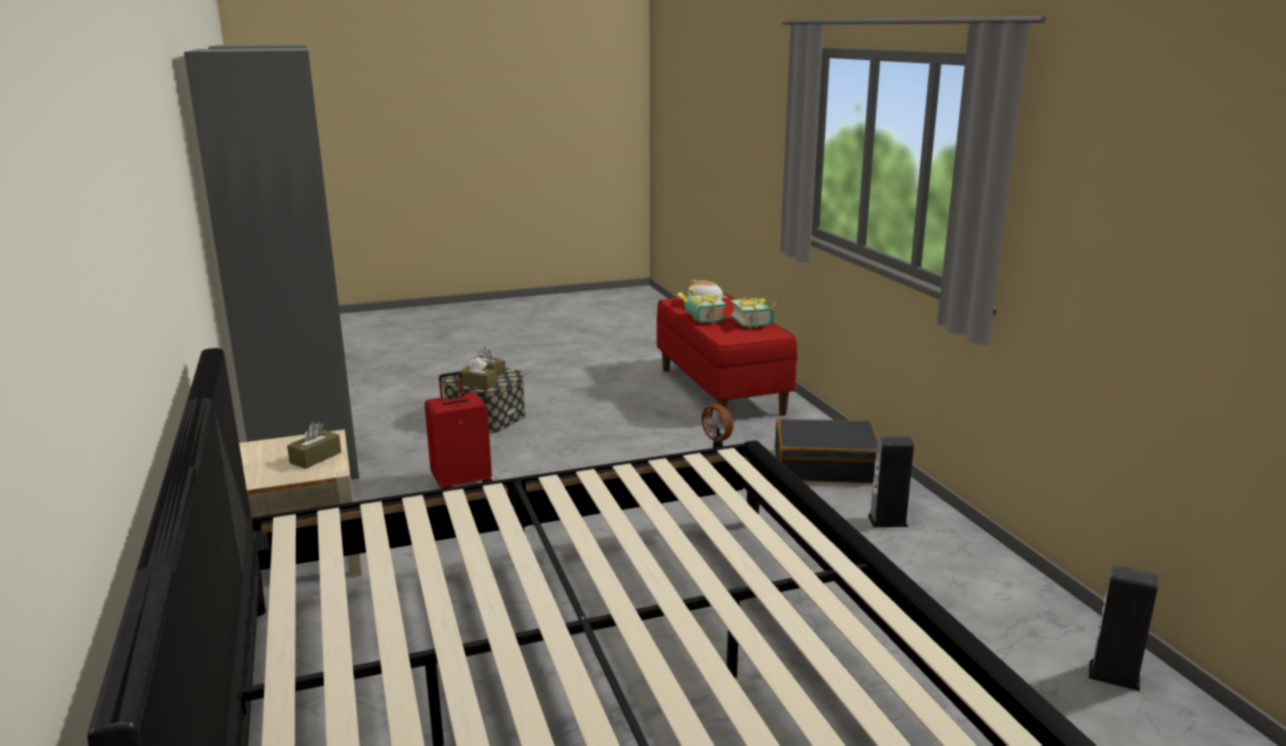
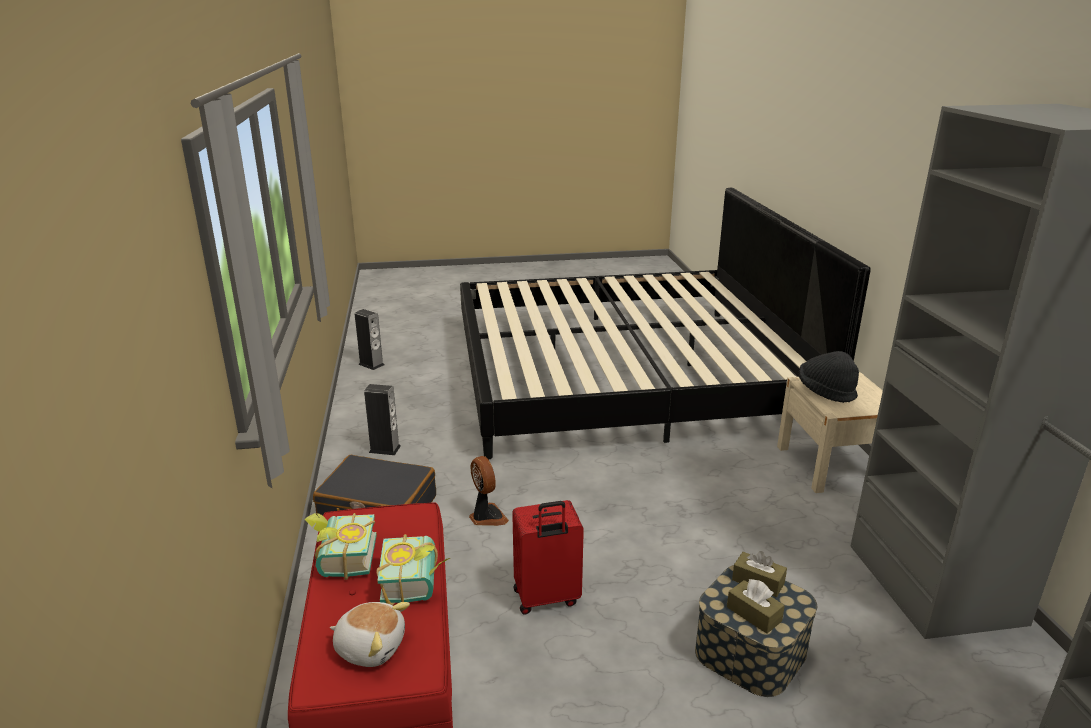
camera: 170 degrees left, 5 degrees up
brown tissue box [287,422,341,469] -> black hat [798,351,859,403]
red suitcase [425,372,492,489] -> red suitcase moved to [512,500,584,615]

